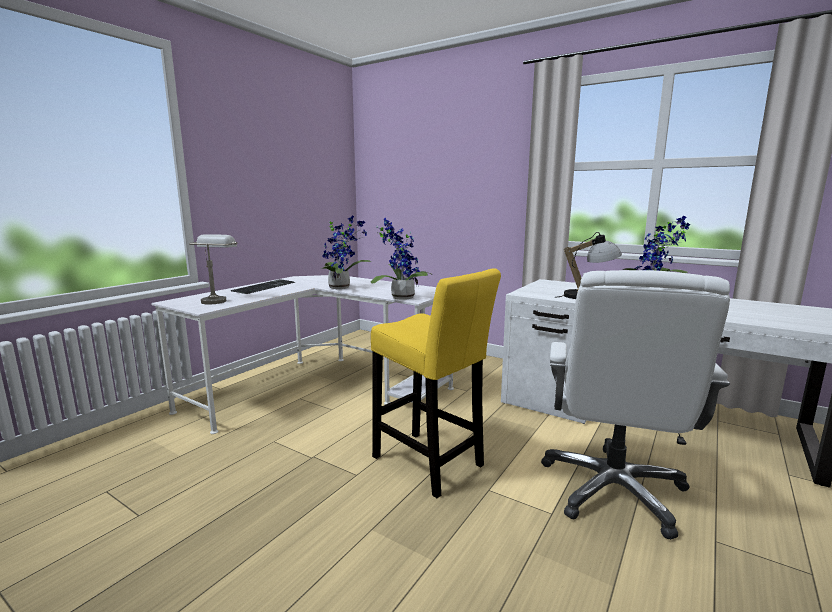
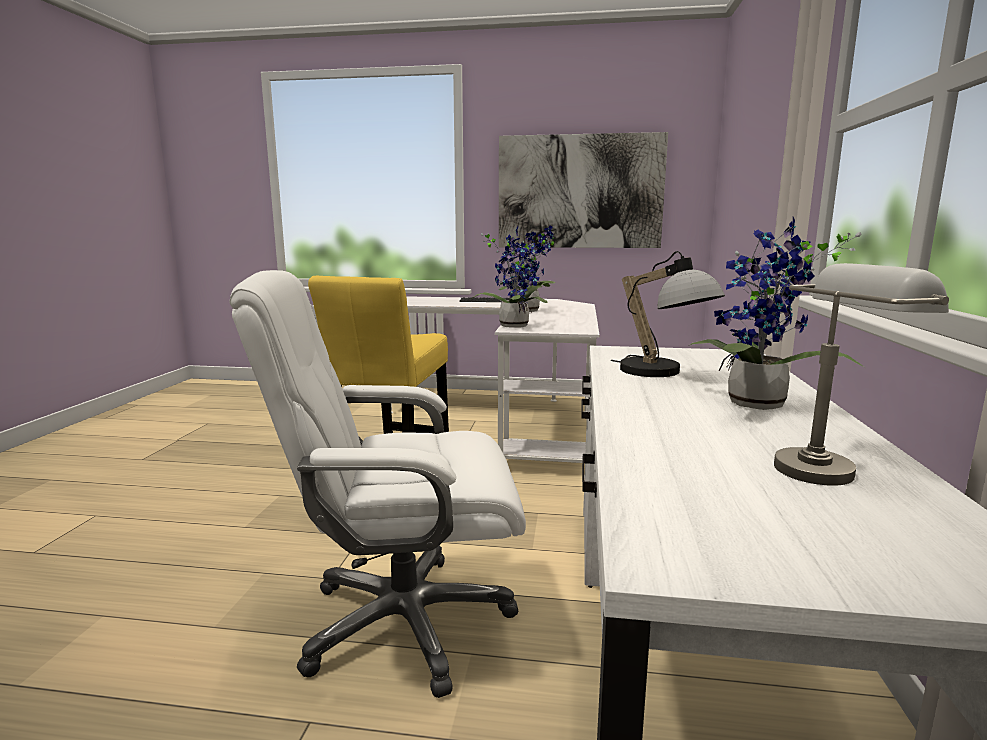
camera: 65 degrees right, 0 degrees up
grey table lamp [189,234,237,305] -> grey table lamp moved to [774,263,949,486]
none -> picture [499,132,668,248]

